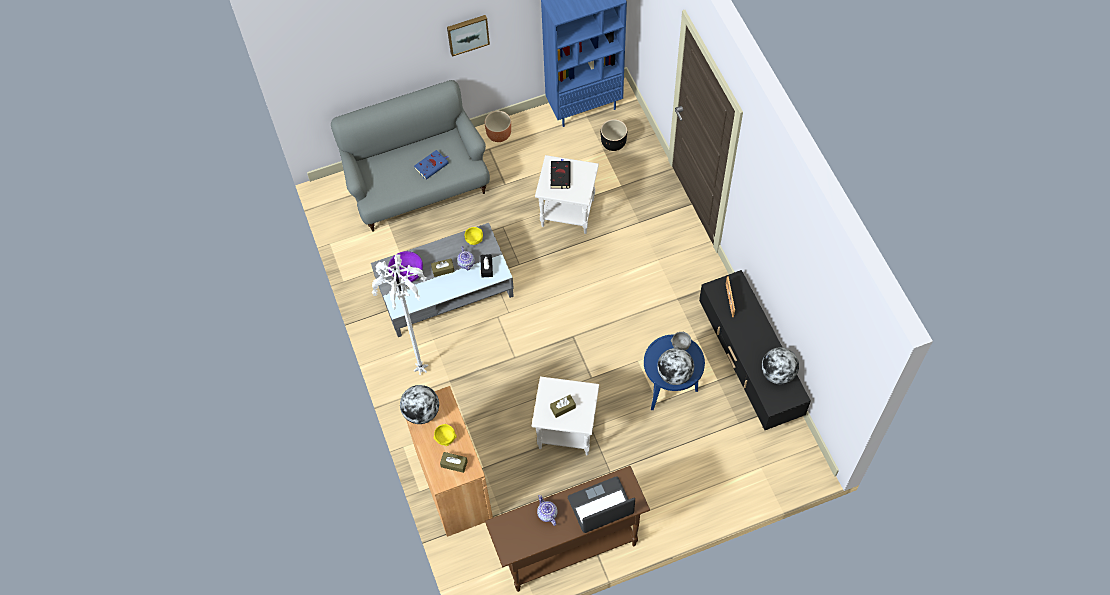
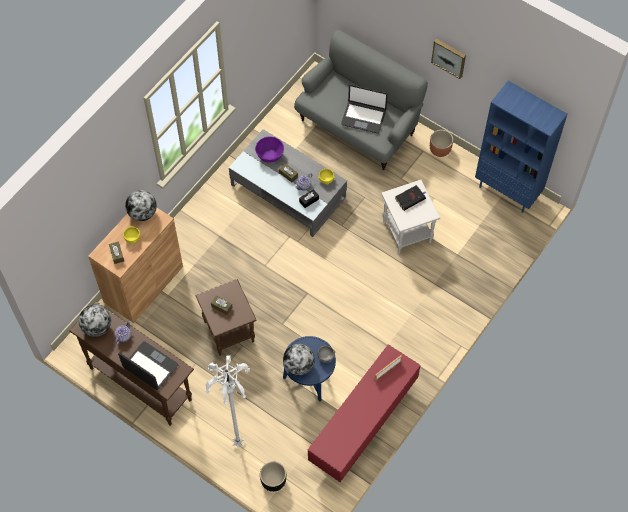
camera: 55 degrees right, 0 degrees up
white floor lamp [371,254,428,375] -> white floor lamp moved to [205,355,250,449]
blue book [414,150,449,180] -> laptop [341,85,388,133]
white side table [532,376,599,455] -> brown side table [195,279,257,356]
black planter [601,119,627,151] -> black planter moved to [260,461,286,492]
black tv stand [699,270,811,430] -> red tv stand [308,344,421,482]
globe [762,347,799,384] -> globe moved to [79,305,111,337]

